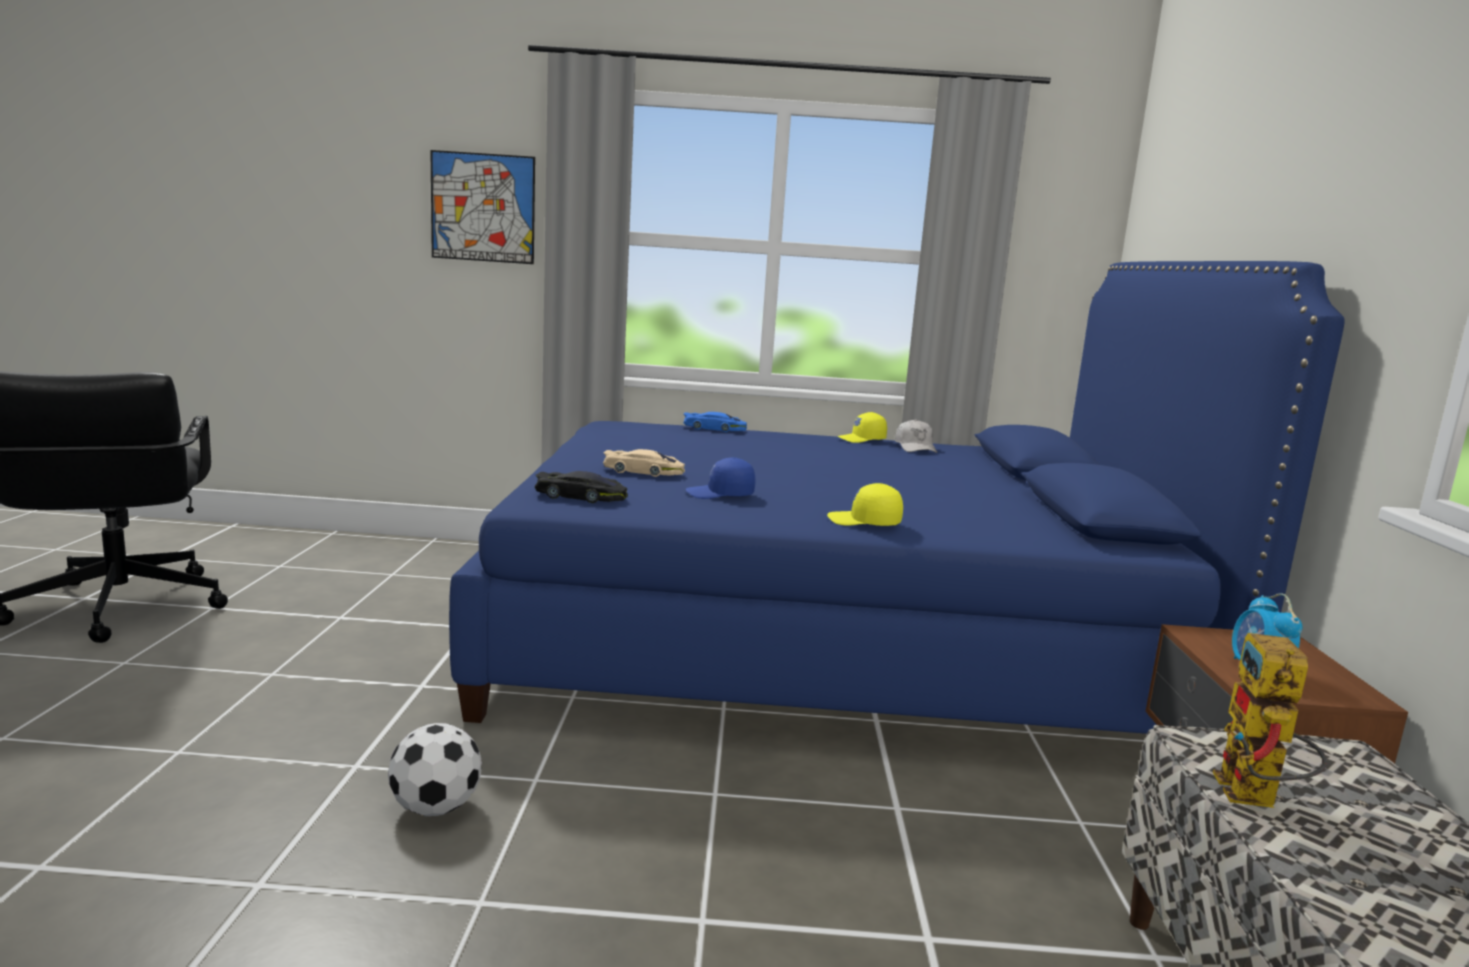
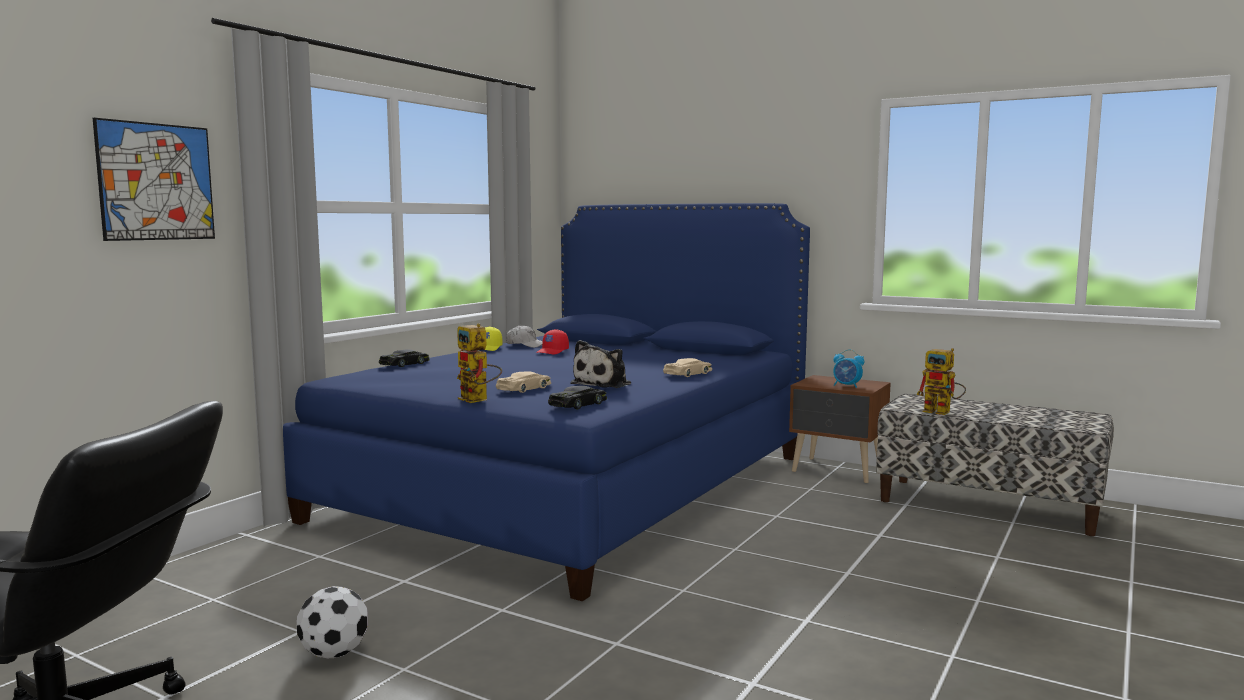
camera: 60 degrees left, 5 degrees down
football [388,723,482,816] -> football moved to [297,586,368,658]
blue toy car [684,412,747,432] -> black toy car [379,350,430,367]
blue cap [686,457,755,499] -> plush toy [570,340,631,388]
yellow cap [827,483,903,526] -> beige toy car [663,358,712,377]
none -> toy robot [457,324,502,403]
none -> red cap [536,329,569,355]

